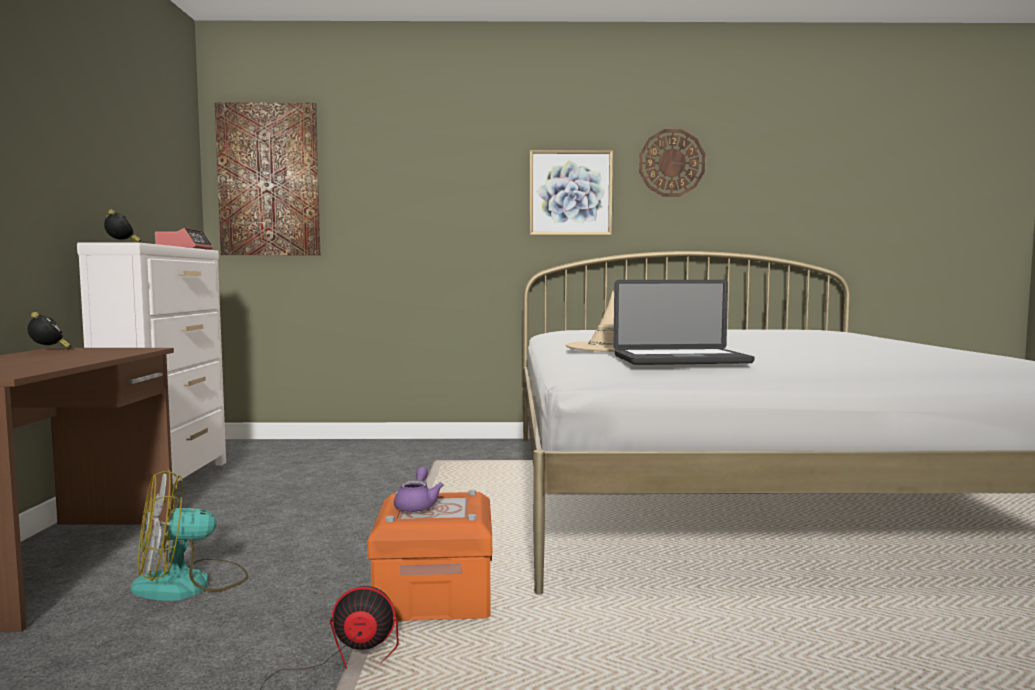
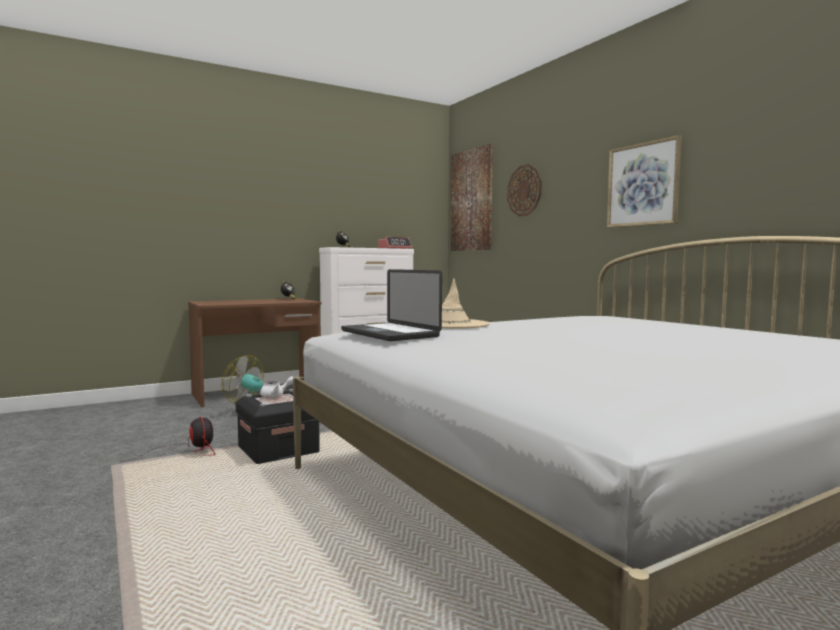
camera: 60 degrees right, 0 degrees up
orange storage box [367,490,492,621] -> black storage box [236,389,320,464]
purple teapot [394,467,444,512] -> white teapot [260,377,293,398]
wall clock [639,129,705,196] -> wall clock moved to [507,164,542,216]

